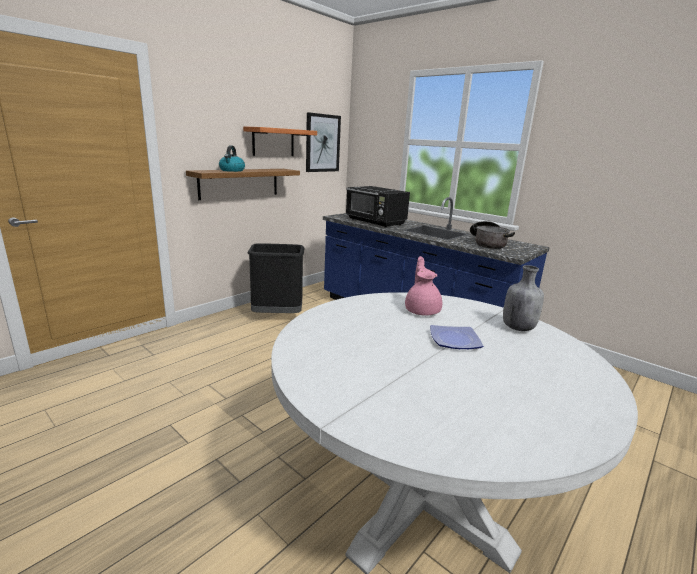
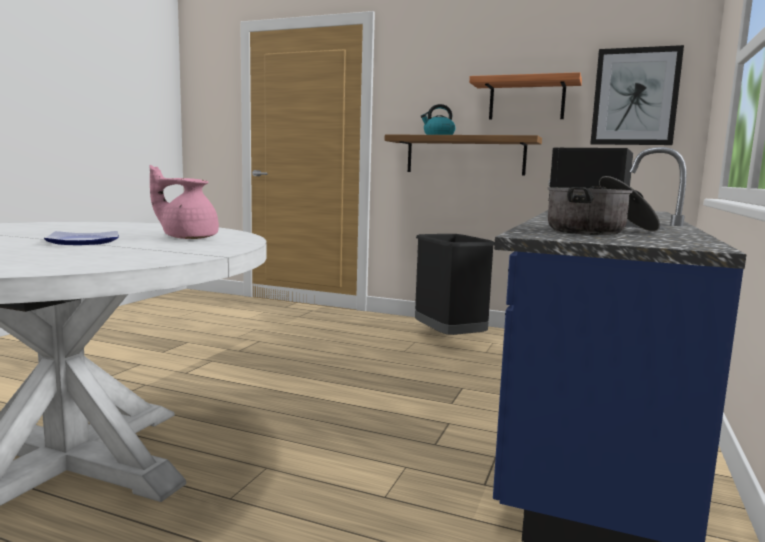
camera: 70 degrees right, 10 degrees down
pink teapot [405,256,442,316] -> pink teapot turned 150 degrees counterclockwise [150,165,219,239]
grey bottle [503,265,544,331] -> none

